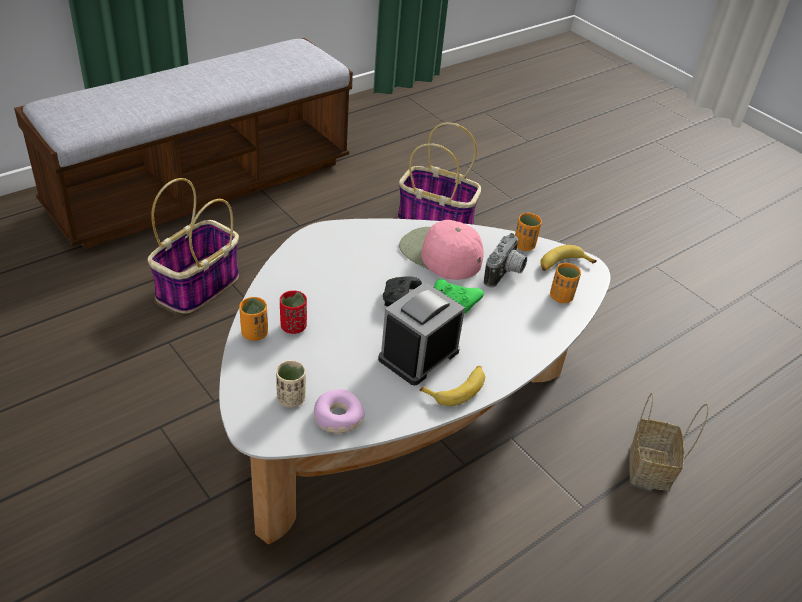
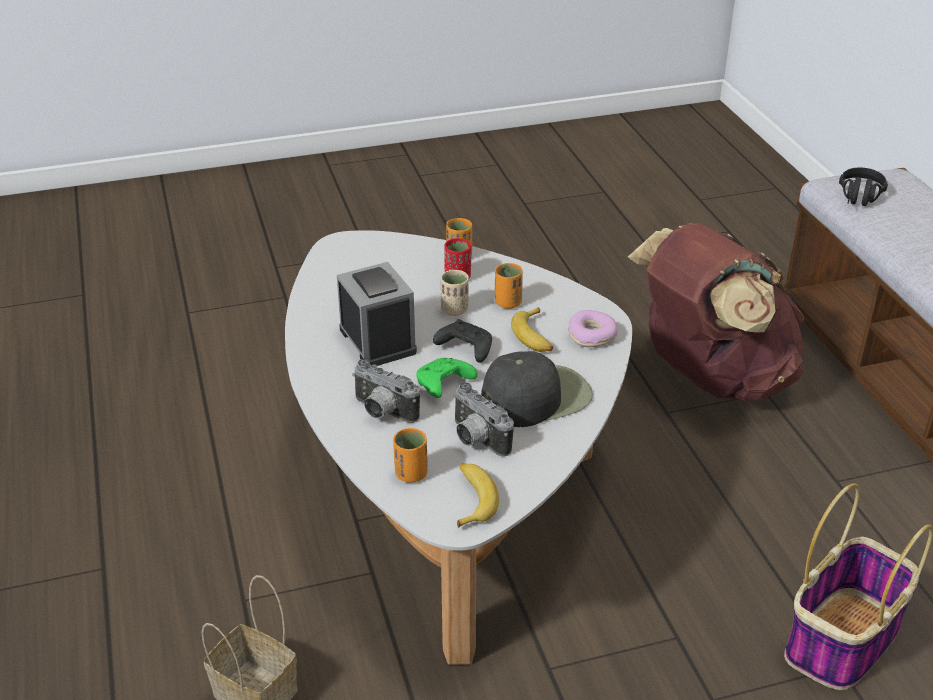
camera: 115 degrees right, 5 degrees down
basket [148,178,239,314] -> brown backpack [628,223,804,401]
beige cup [276,360,306,407] -> beige cup moved to [441,270,469,316]
donut [314,389,365,433] -> donut moved to [568,310,617,347]
pink cap [399,220,484,280] -> black cap [481,351,593,427]
banana [419,366,485,406] -> banana moved to [511,307,553,352]
orange cup [515,213,542,251] -> orange cup moved to [495,263,523,309]
none -> camera [352,359,420,423]
none -> black headphones [839,167,888,206]

